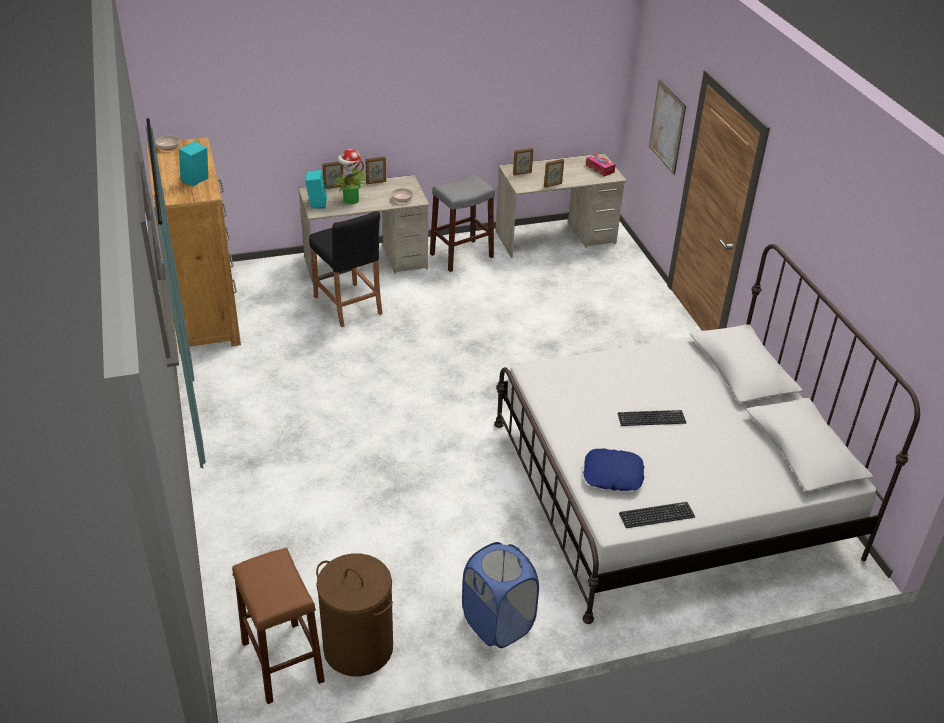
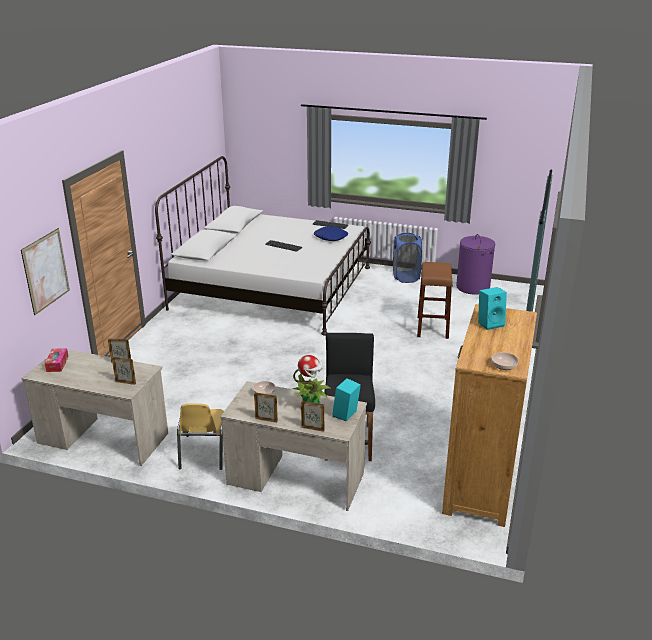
camera: 145 degrees left, 10 degrees down
brown stool [232,548,325,704] -> brown stool moved to [417,262,452,339]
brown laundry basket [316,553,393,676] -> purple laundry basket [456,234,495,295]
grey stool [430,175,495,272] -> yellow chair [177,403,224,470]

